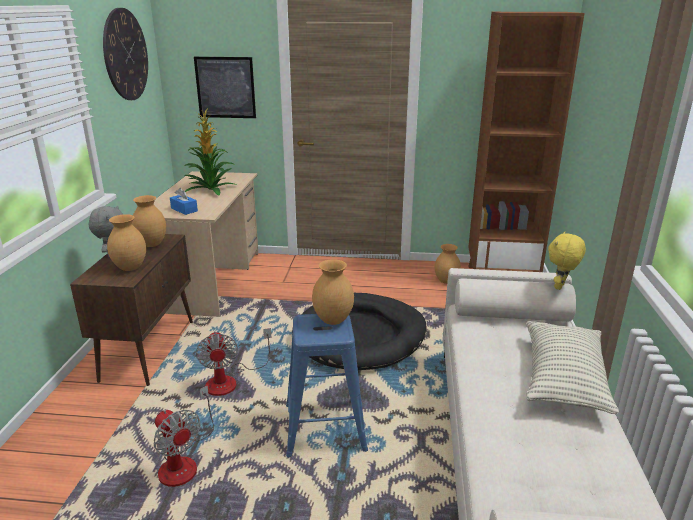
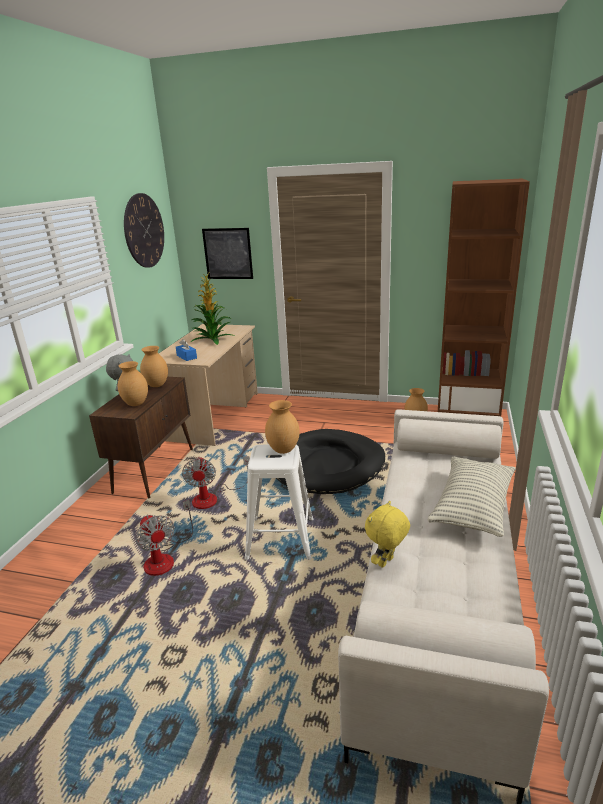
camera: 10 degrees right, 0 degrees up
blue stool [286,314,368,457] -> white stool [245,445,313,560]
yellow plush toy [548,232,586,290] -> yellow plush toy moved to [365,501,410,568]

